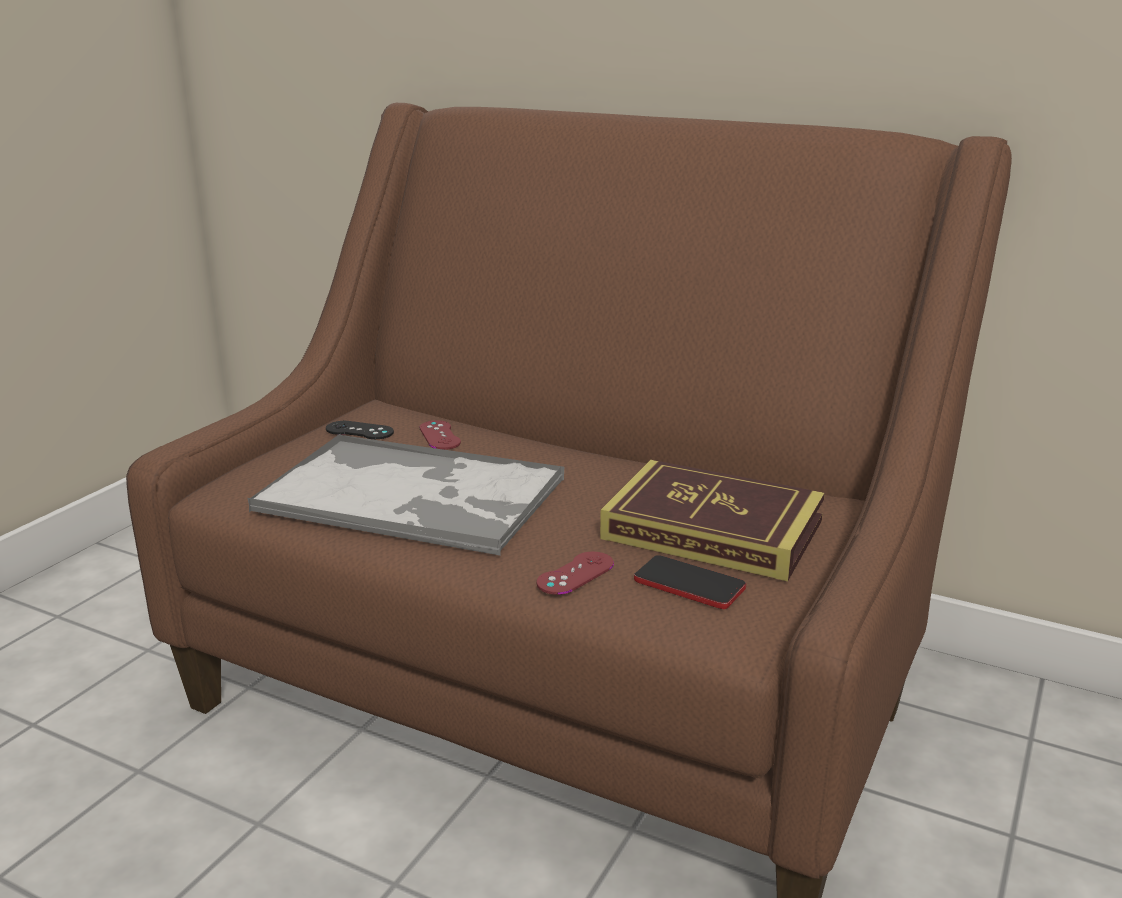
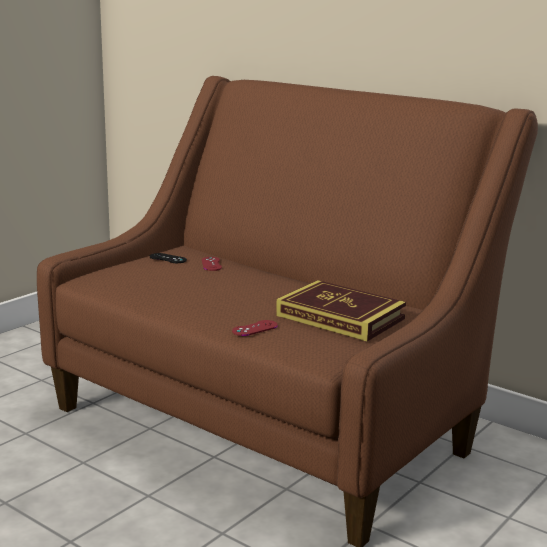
camera: 10 degrees right, 5 degrees down
tray [248,434,564,556] -> none
phone [634,555,746,609] -> none

